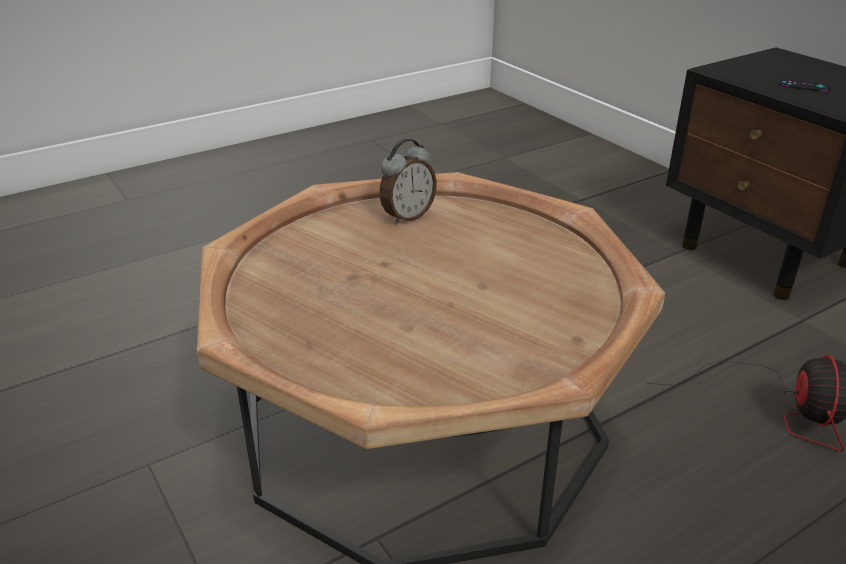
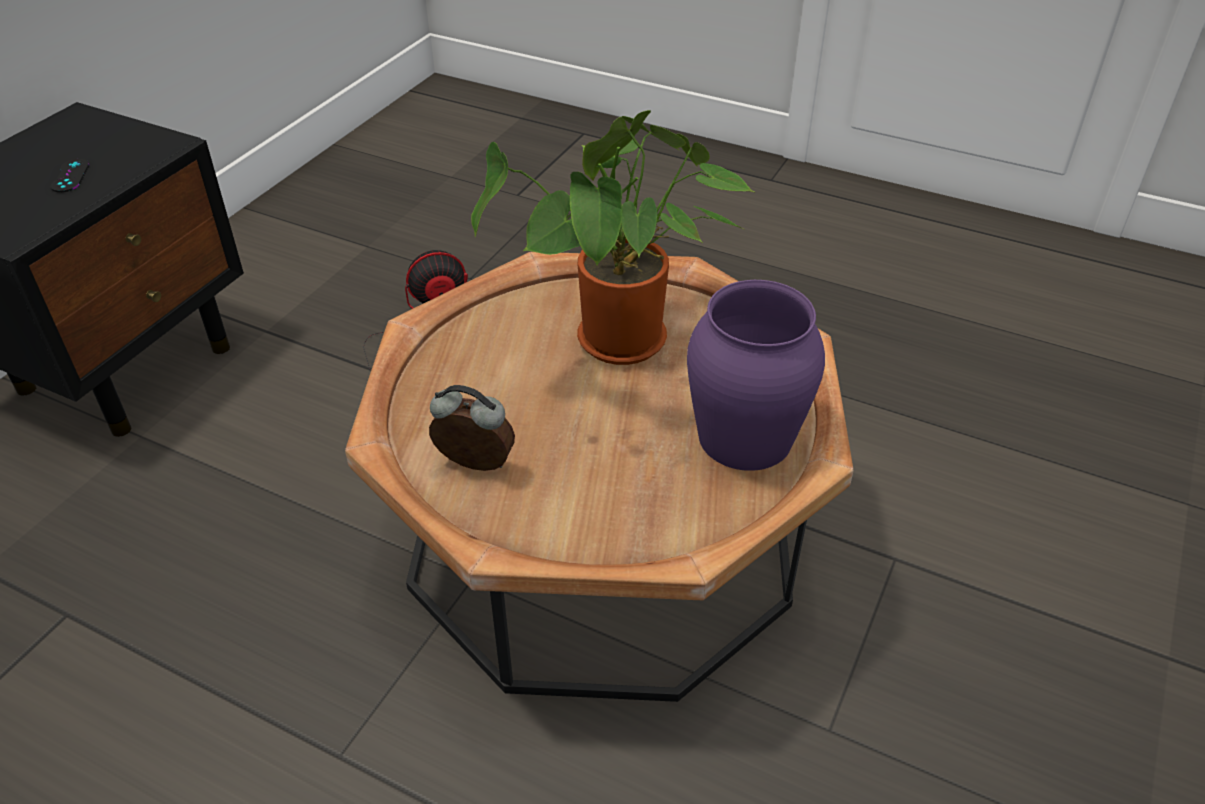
camera: 120 degrees left, 10 degrees up
none -> potted plant [471,110,754,365]
none -> purple vase [687,280,825,471]

